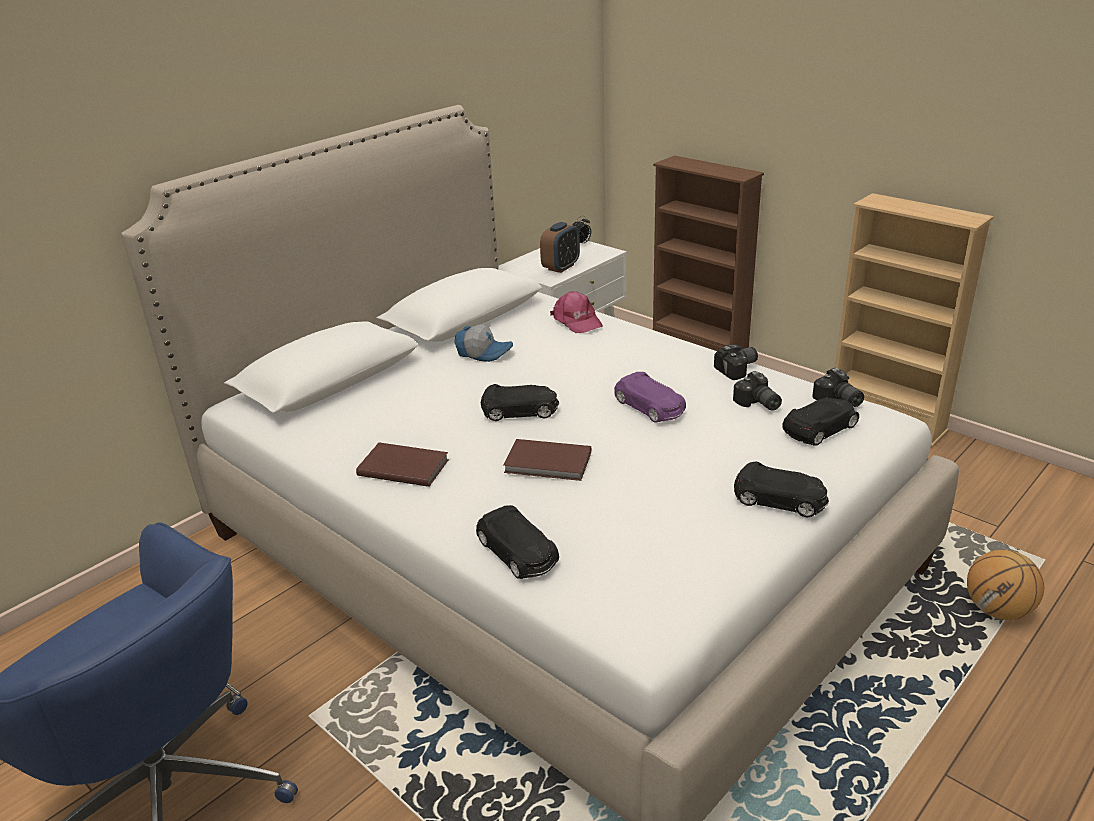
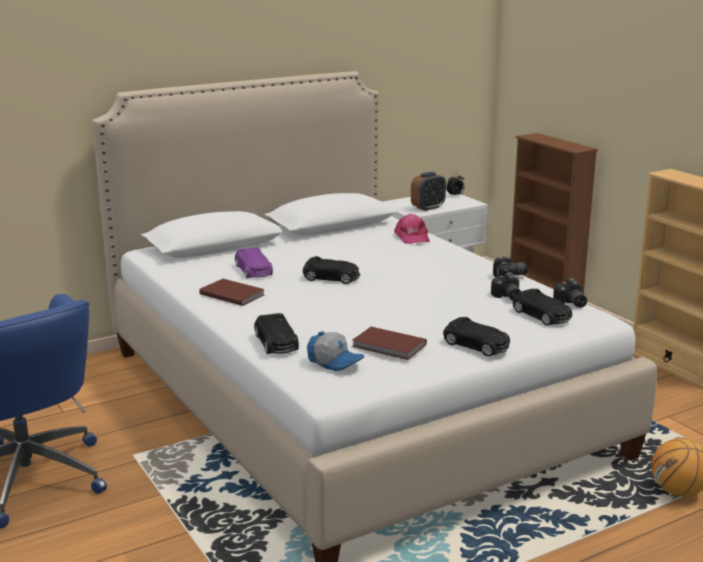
camera: 15 degrees right, 10 degrees down
cap [454,324,513,362] -> cap moved to [307,331,364,371]
brown book [503,439,591,481] -> brown book moved to [352,327,427,360]
purple toy car [614,372,686,423] -> purple toy car moved to [235,247,273,278]
black toy car [782,398,859,446] -> black toy car turned 75 degrees clockwise [513,289,572,326]

